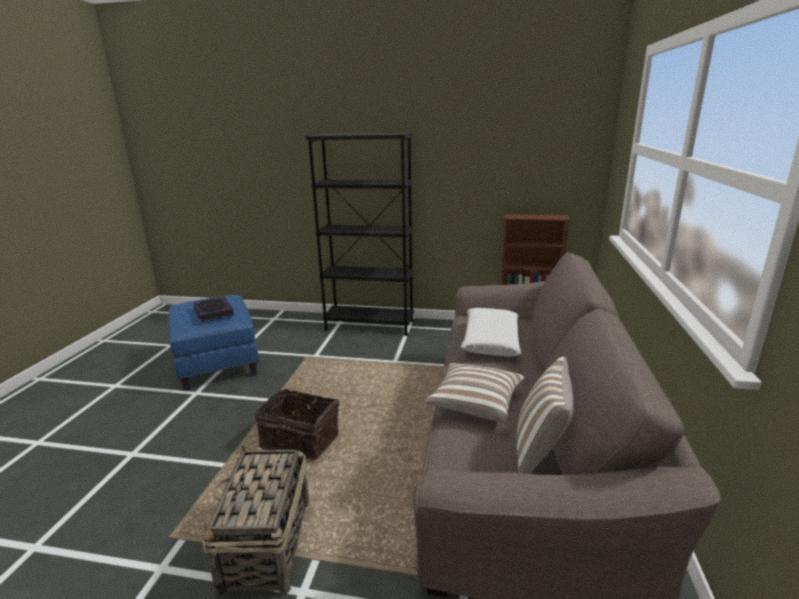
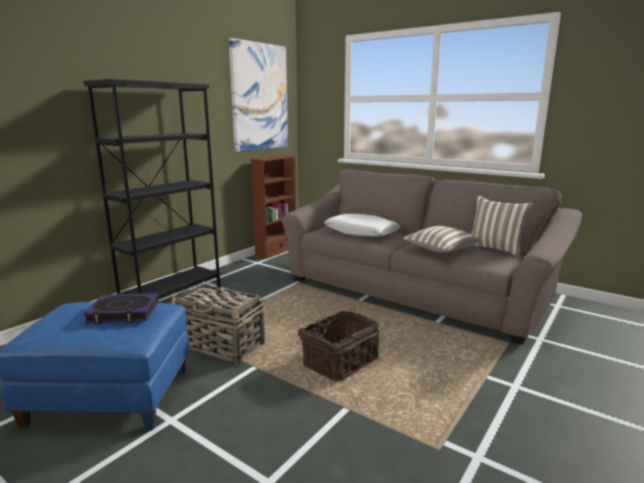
camera: 65 degrees left, 5 degrees down
basket [202,445,309,596] -> basket moved to [171,284,265,366]
none -> picture [229,38,288,152]

